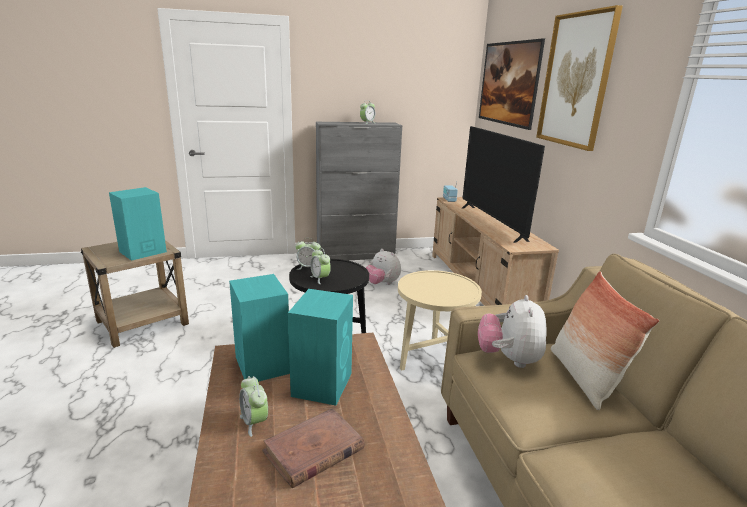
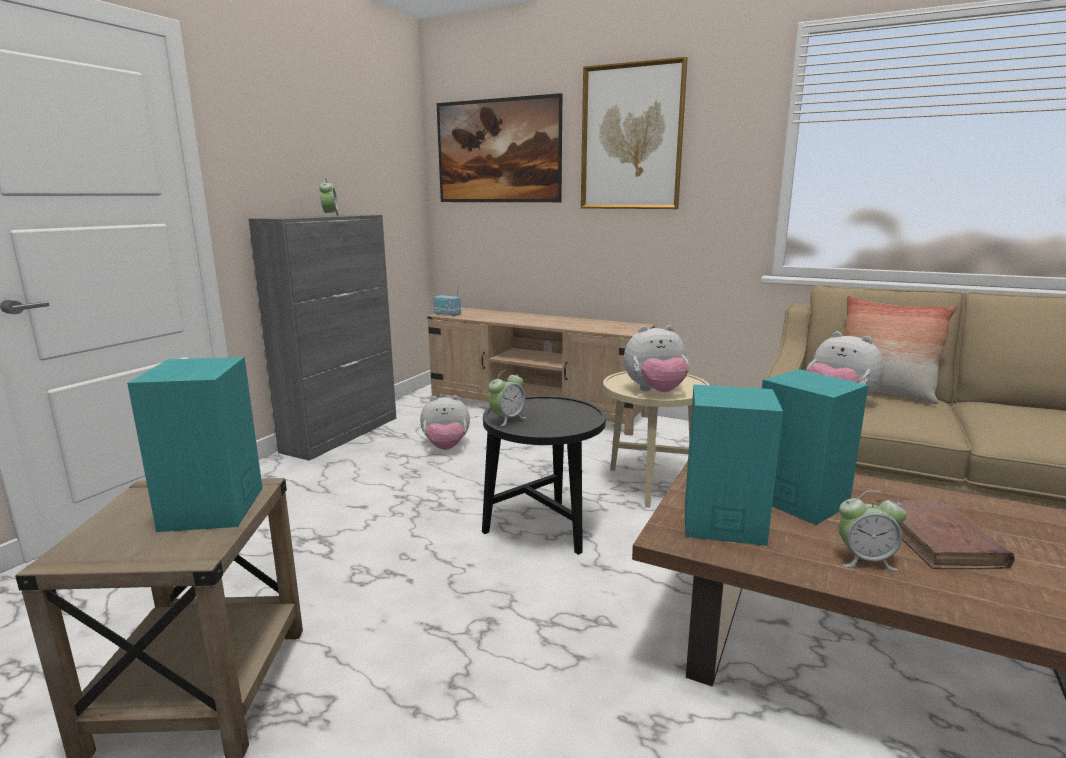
camera: 50 degrees left, 5 degrees down
alarm clock [310,248,331,284] -> none
television [462,126,545,243] -> none
none -> plush toy [624,325,689,392]

